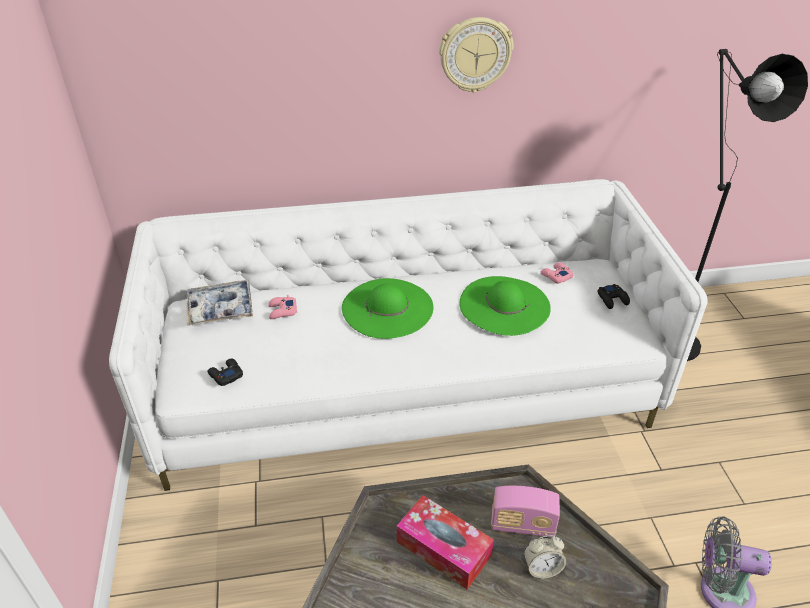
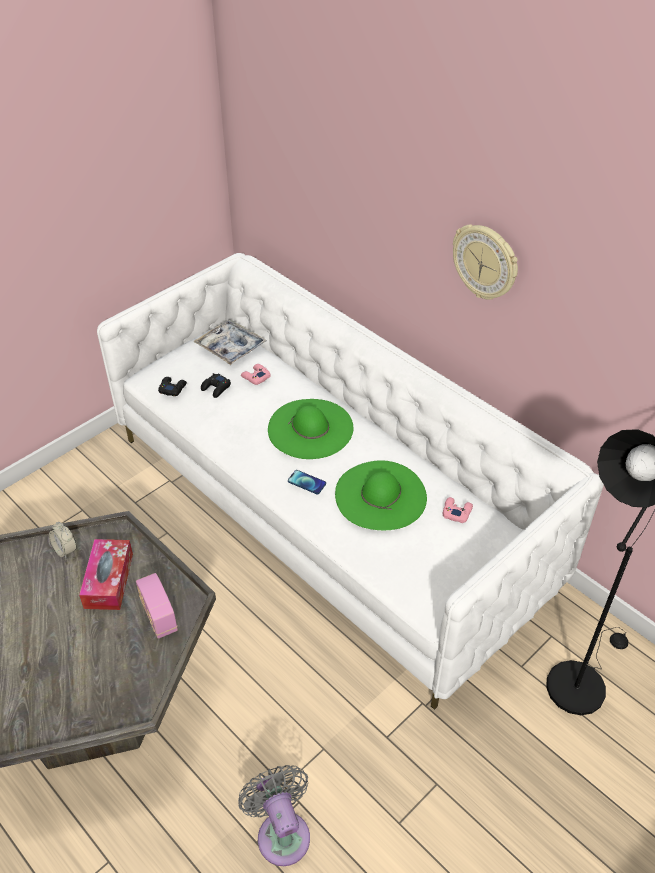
camera: 55 degrees right, 5 degrees up
alarm clock [524,535,566,579] -> alarm clock moved to [49,522,77,559]
black game controller [598,284,630,309] -> black game controller moved to [201,373,231,398]
none -> phone [288,470,326,494]

